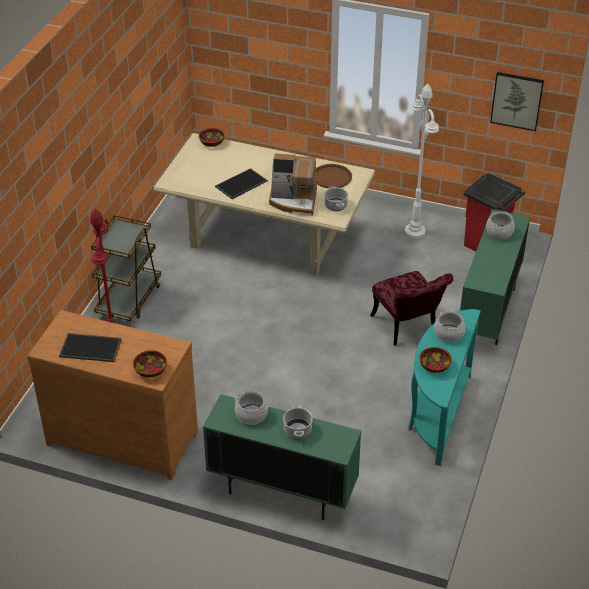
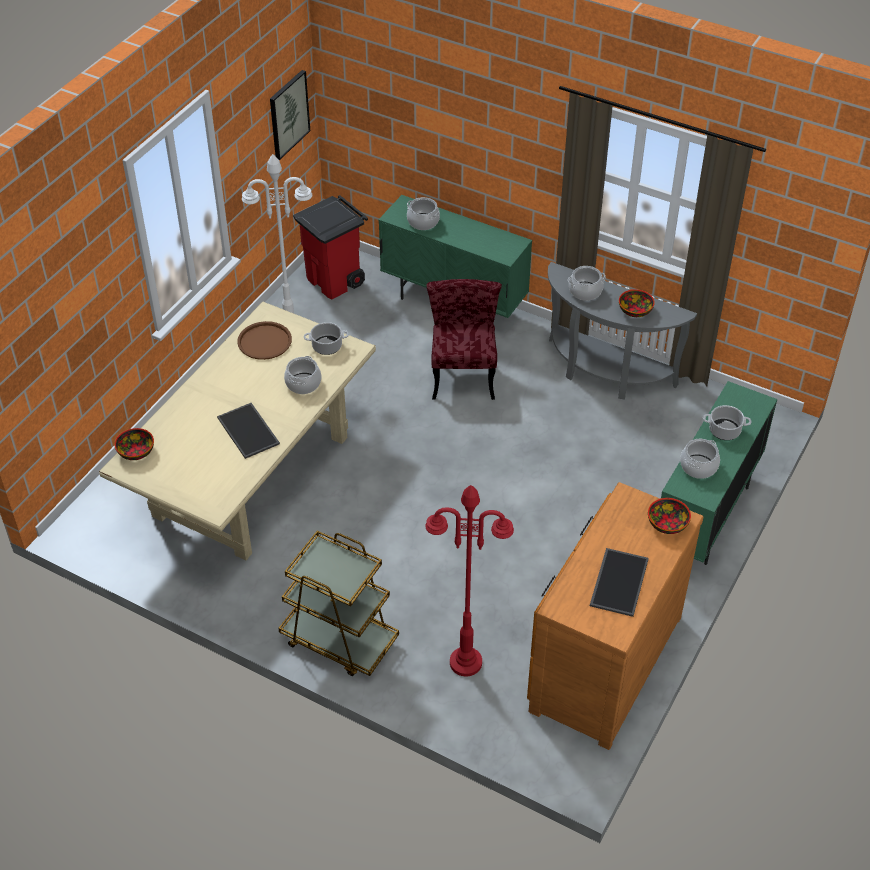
camera: 80 degrees left, 5 degrees up
coffee machine [269,153,317,215] -> cooking pot [284,356,321,394]
red chair [370,271,453,345] -> red chair turned 75 degrees counterclockwise [426,279,502,400]
turquoise console table [409,309,481,466] -> grey console table [548,262,697,400]

